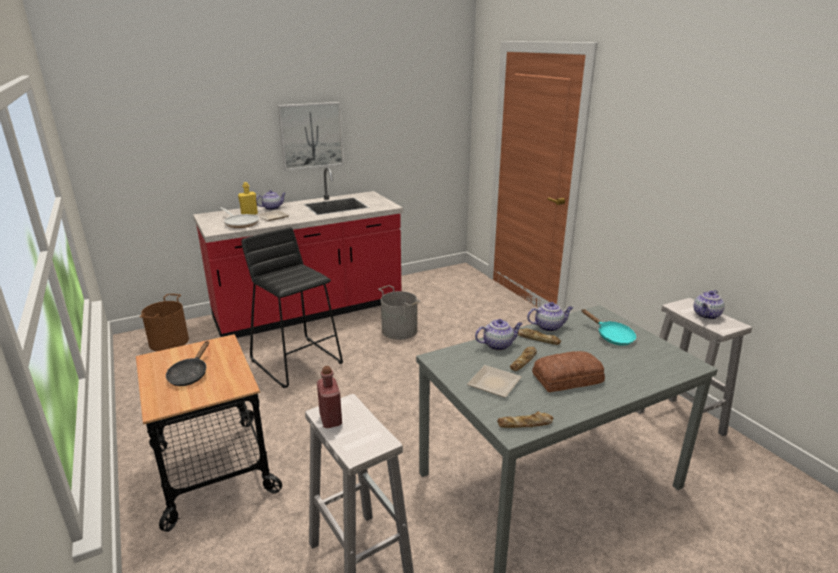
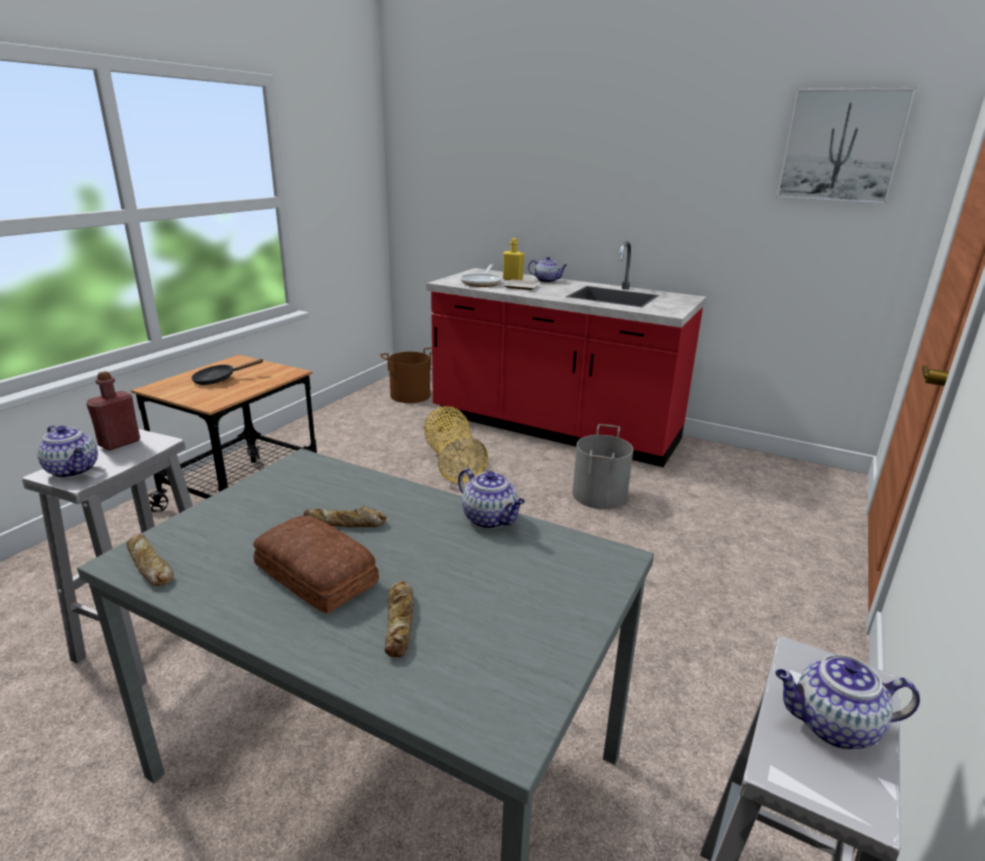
camera: 55 degrees right, 0 degrees up
black stool [241,227,343,388] -> basket [424,406,488,483]
picture [278,102,344,171] -> picture moved to [776,87,917,204]
plate [467,365,522,397] -> none
teapot [475,319,523,351] -> teapot moved to [37,426,98,478]
bread [518,328,561,345] -> bread moved to [385,580,414,657]
turquoise frying pan [581,309,636,345] -> none

